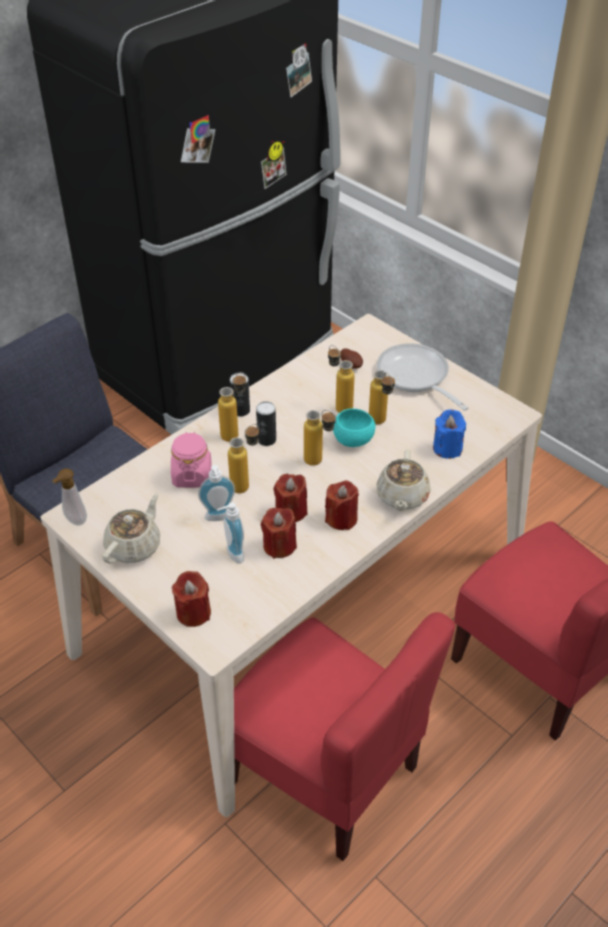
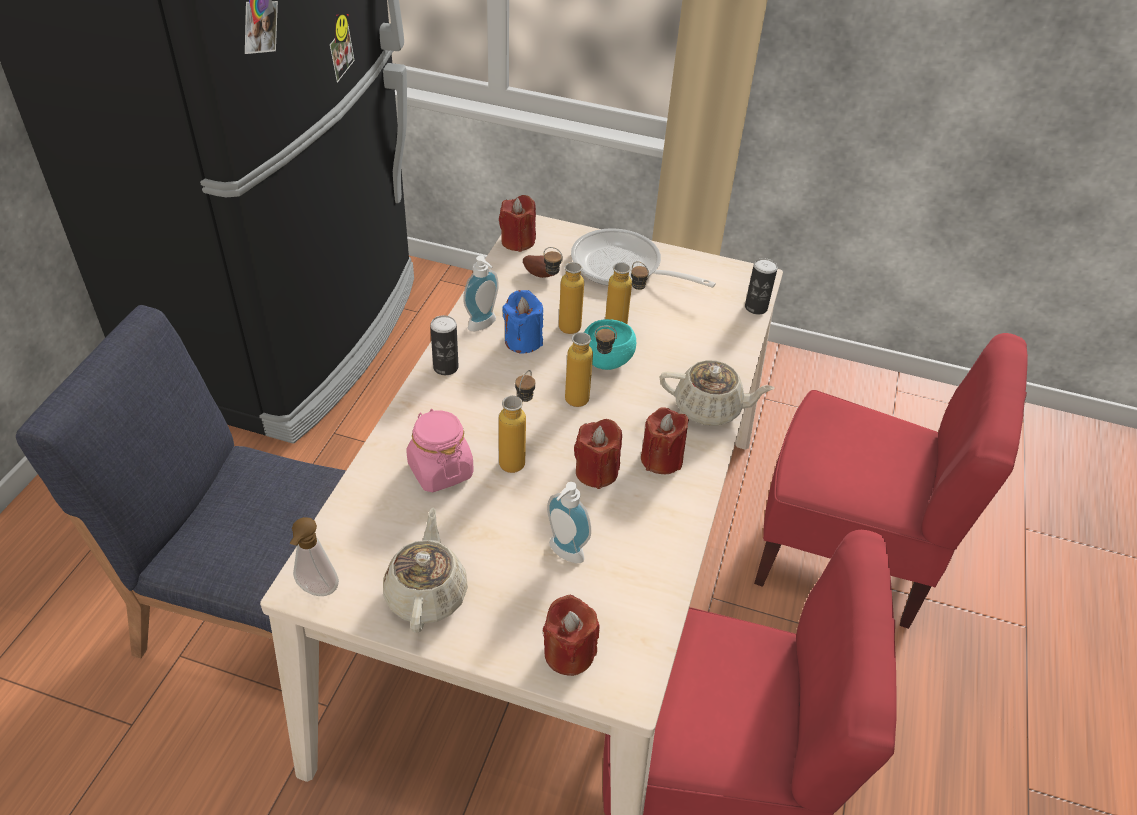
camera: 30 degrees left, 0 degrees up
soap dispenser [198,465,235,521] -> soap dispenser moved to [463,256,499,331]
bottle [218,372,246,442] -> none
can [256,401,276,446] -> can moved to [745,258,778,315]
red candle [261,508,297,559] -> red candle moved to [499,195,536,252]
beige teapot [376,449,430,511] -> beige teapot turned 60 degrees counterclockwise [660,360,775,426]
blue candle [433,409,466,459] -> blue candle moved to [502,290,543,353]

